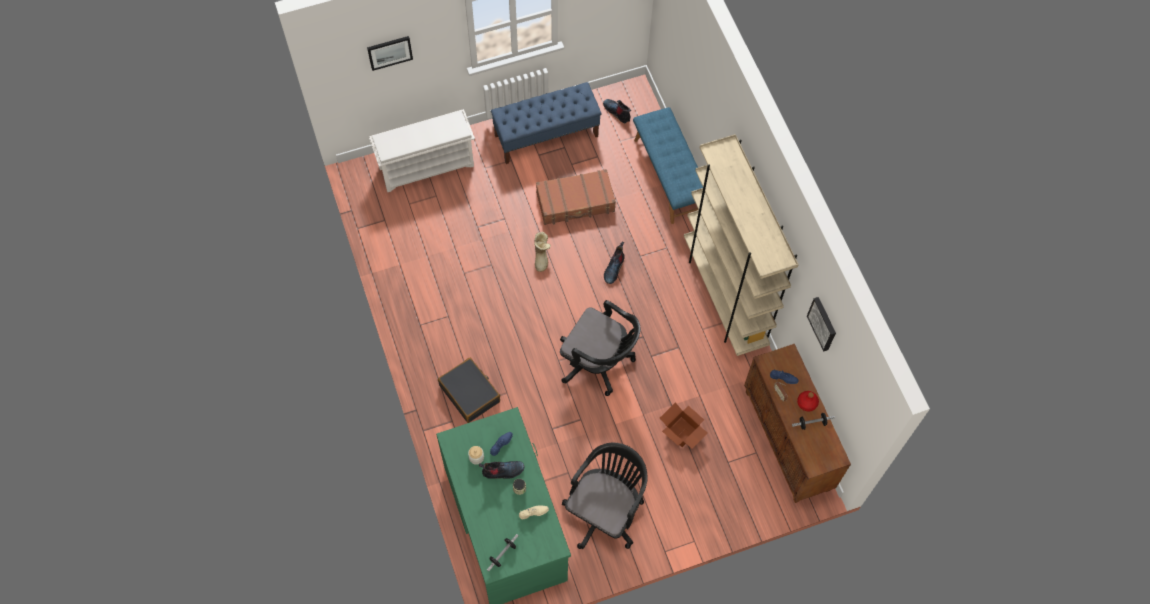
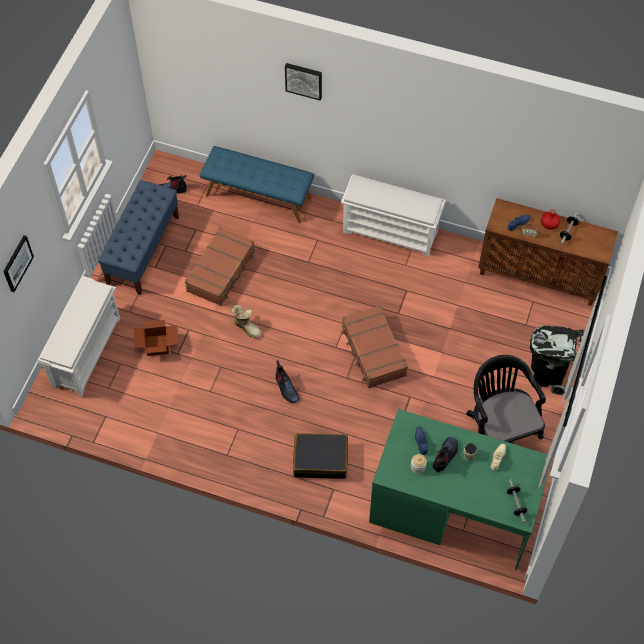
camera: 50 degrees left, 5 degrees down
black office chair [560,300,640,396] -> brown suitcase [342,305,408,388]
boot [604,241,625,284] -> boot moved to [276,360,299,403]
cardboard box [660,403,707,449] -> cardboard box moved to [134,320,178,356]
beige bookcase [684,134,799,356] -> white shoe rack [341,174,445,257]
picture [807,297,836,352] -> picture moved to [285,63,322,101]
none -> black trash can [530,326,583,395]

